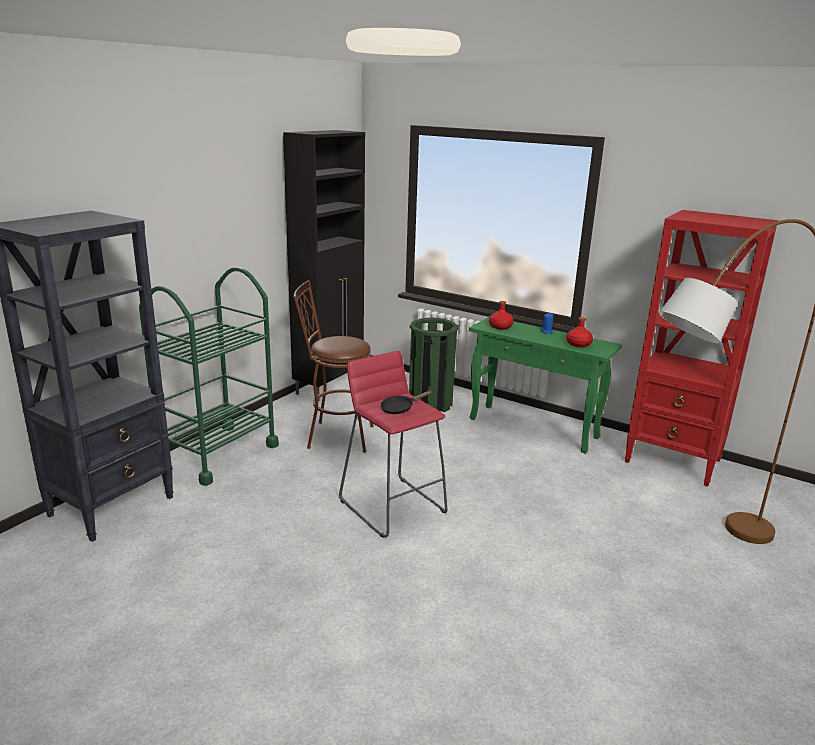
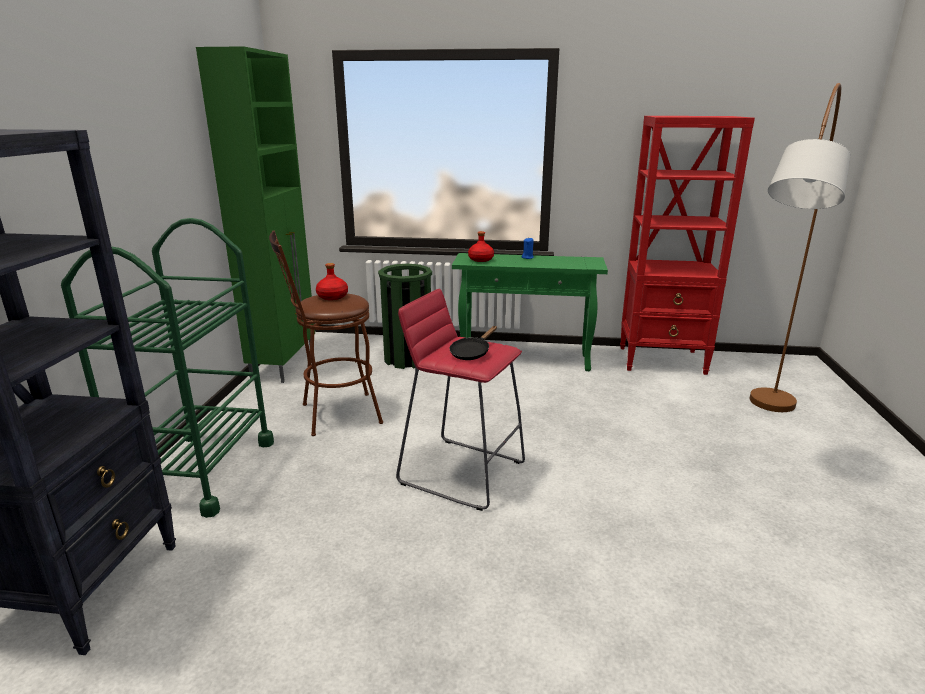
camera: 25 degrees left, 0 degrees up
black cabinet [283,130,365,401] -> green cabinet [196,46,315,383]
red bottle [566,317,593,347] -> red bottle moved to [316,263,348,300]

